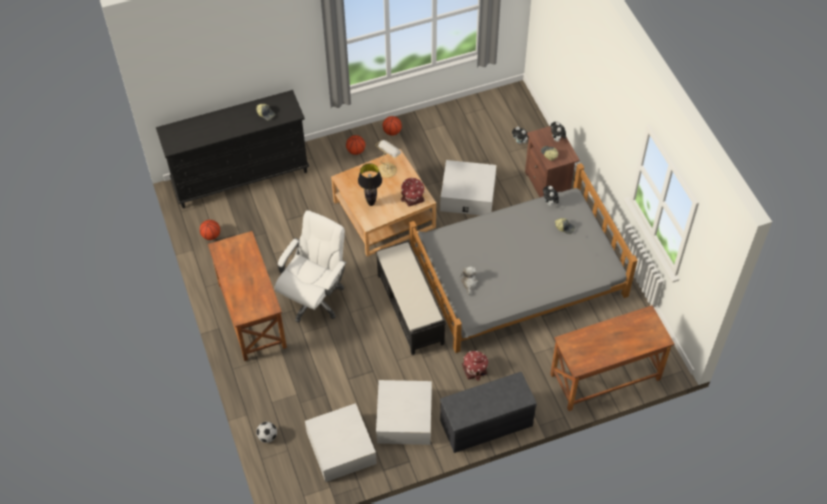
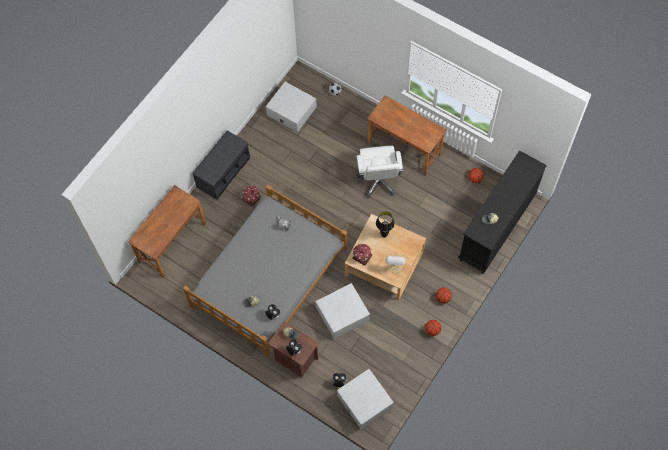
camera: 145 degrees right, 10 degrees up
black bench [375,240,446,355] -> none
white storage box [376,380,432,445] -> white storage box moved to [337,369,394,429]

